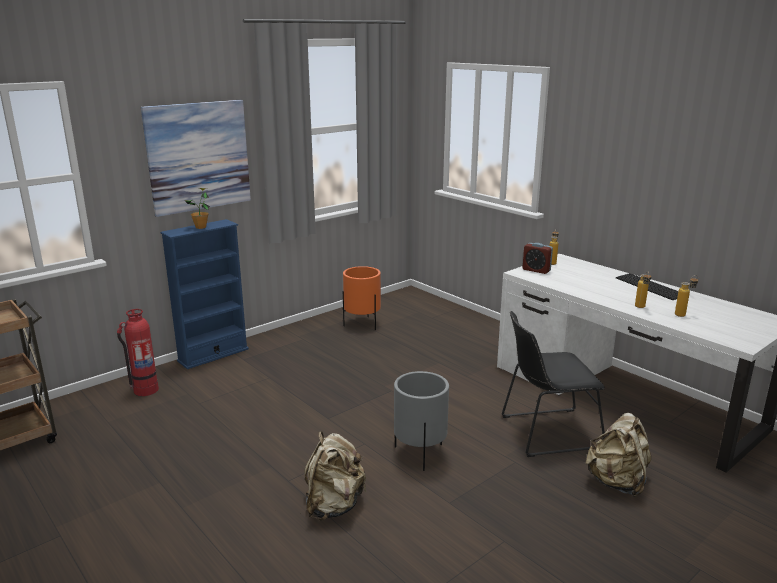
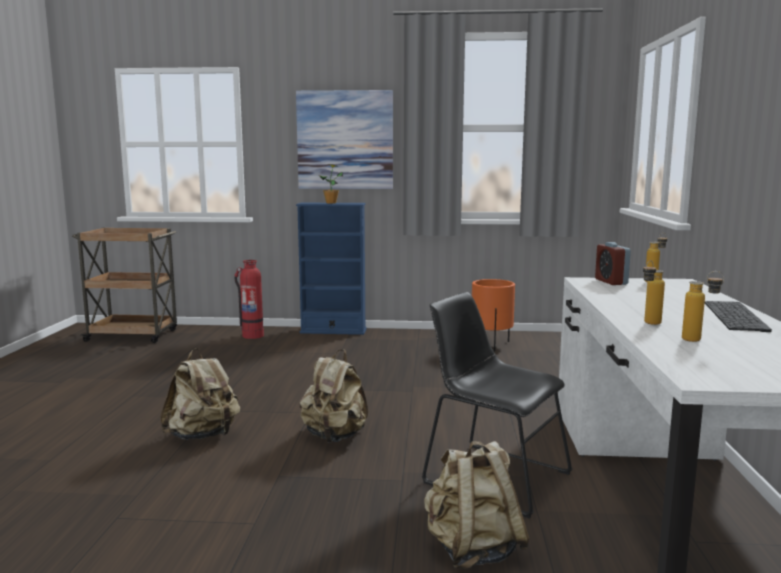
camera: 45 degrees right, 10 degrees down
grey planter [394,371,449,471] -> beige backpack [300,349,368,443]

